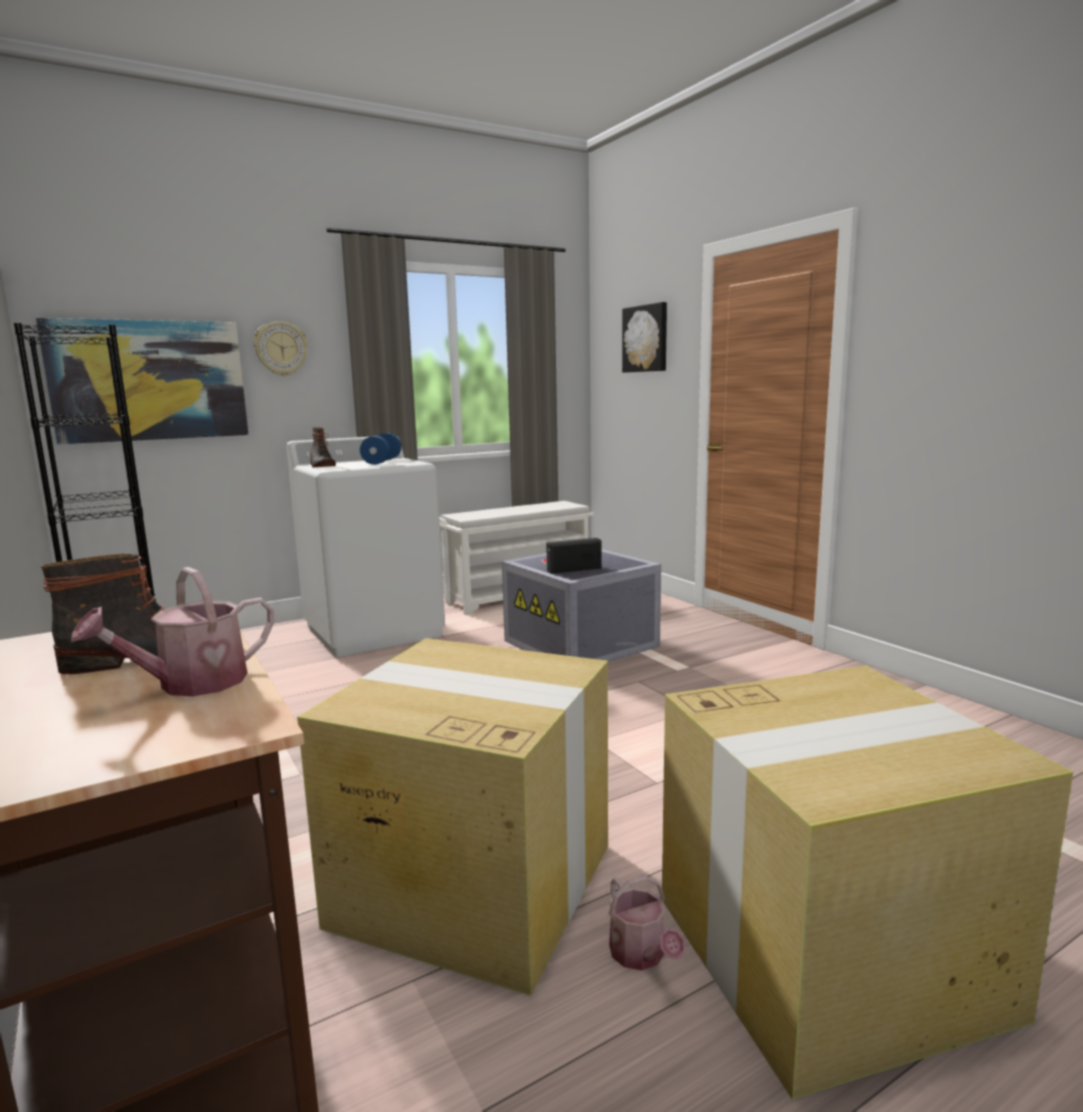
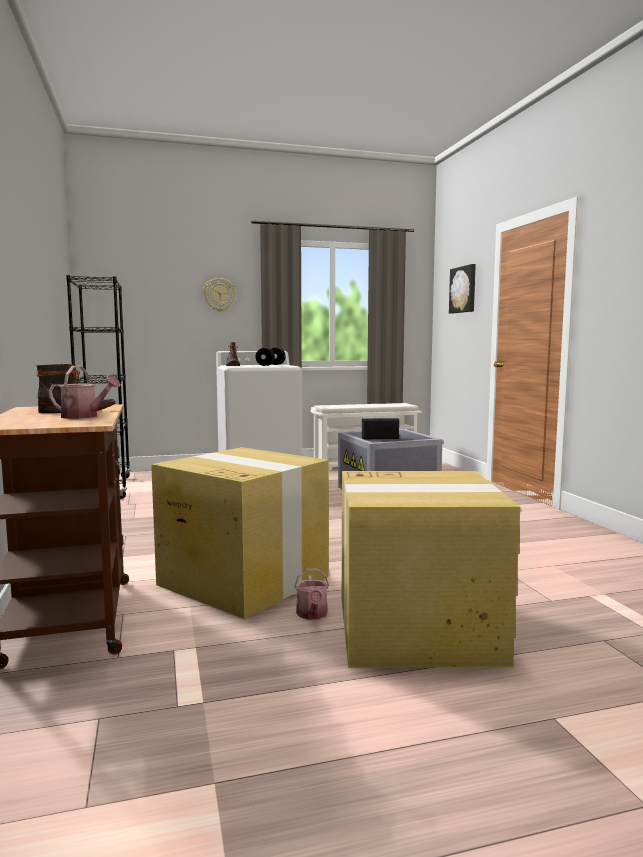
camera: 15 degrees right, 5 degrees down
picture [36,318,248,444] -> none
watering can [71,567,274,696] -> watering can turned 135 degrees counterclockwise [49,365,121,419]
blue dumbbell [360,433,401,465] -> black dumbbell [256,348,286,366]

